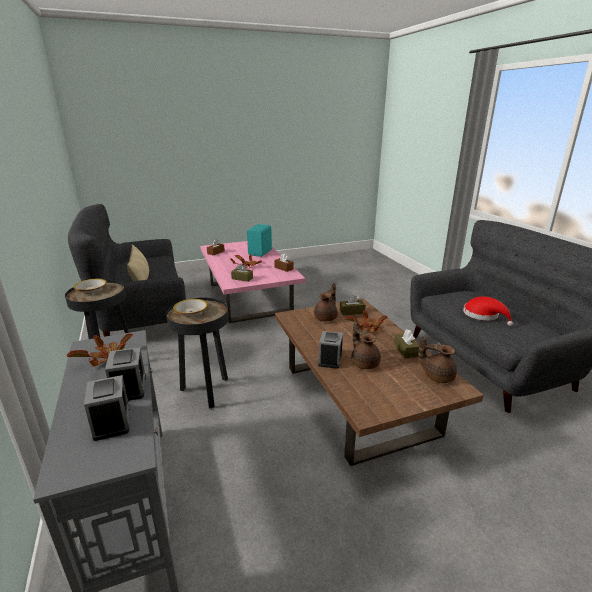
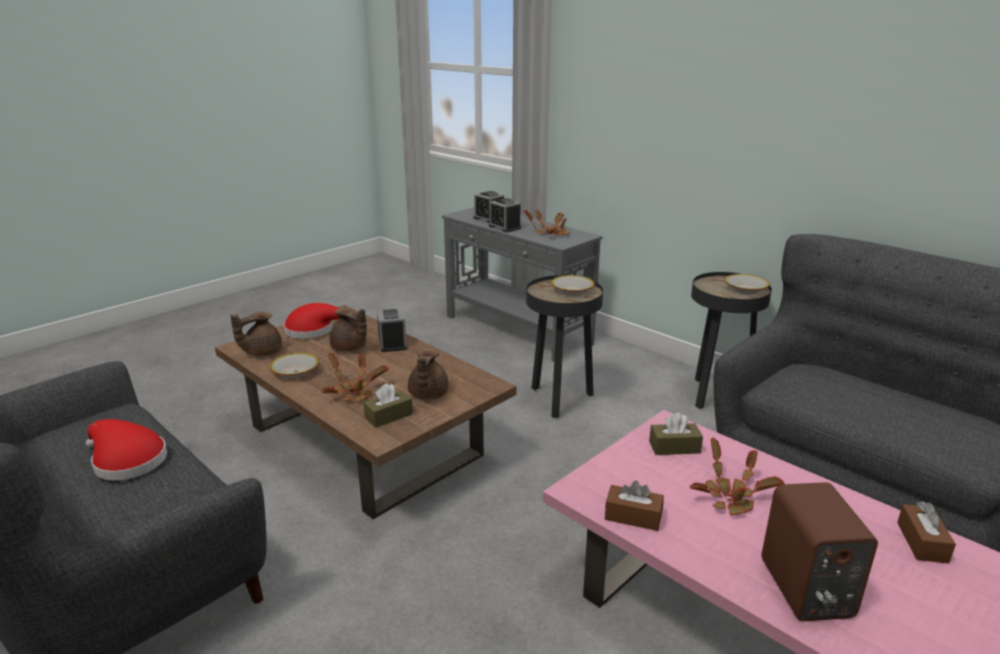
camera: 155 degrees right, 0 degrees up
beige pillow [127,244,149,281] -> none
turquoise speaker [247,224,272,257] -> brown speaker [762,482,878,621]
brown tissue box [394,329,419,358] -> bowl [270,353,319,378]
brown teapot [418,336,457,383] -> brown teapot turned 135 degrees clockwise [230,311,282,357]
none -> red hat [284,303,339,339]

